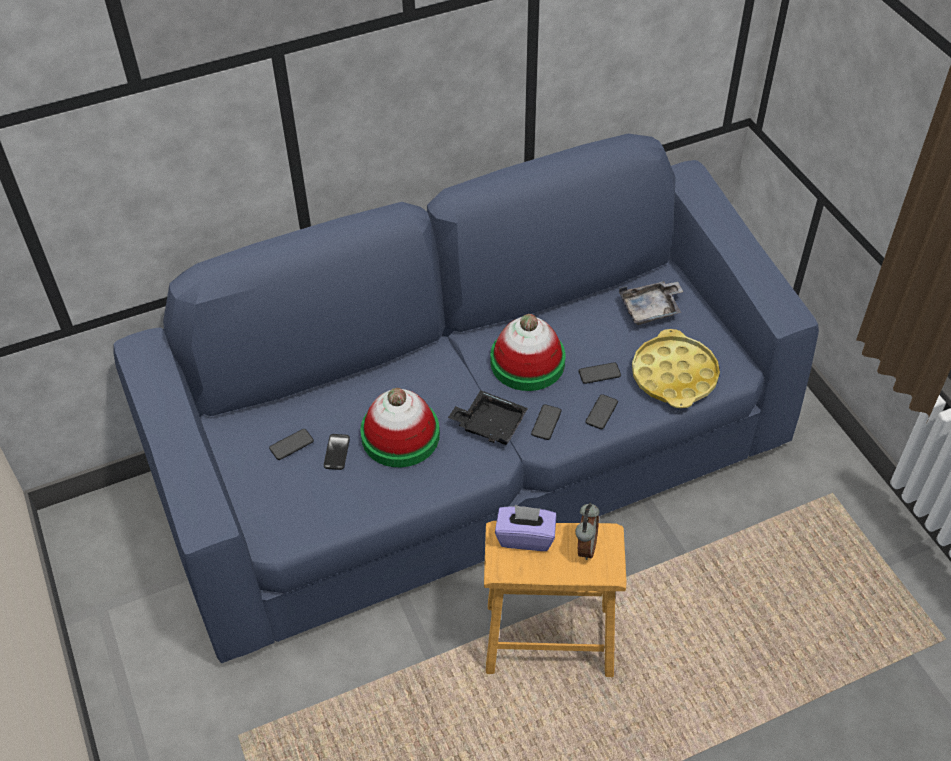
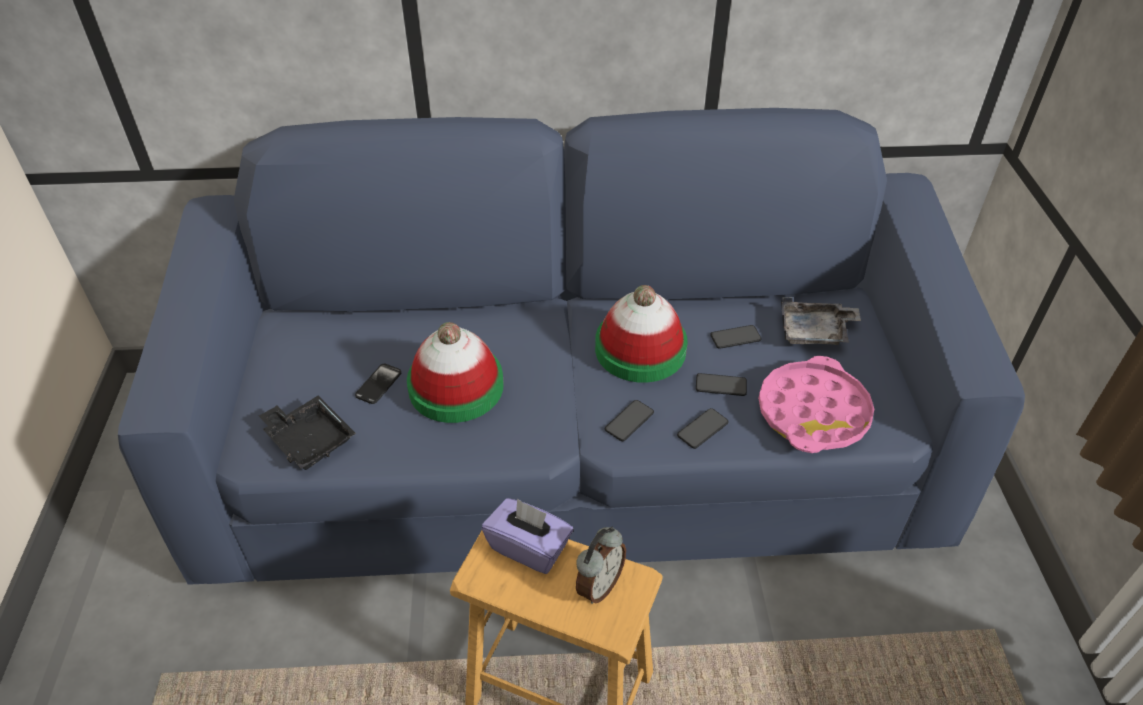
camera: 20 degrees right, 5 degrees down
phone [269,429,314,460] -> phone moved to [710,325,761,349]
black tray [448,390,528,445] -> black tray moved to [259,396,356,470]
yellow tray [632,329,720,408] -> pink tray [758,356,874,453]

